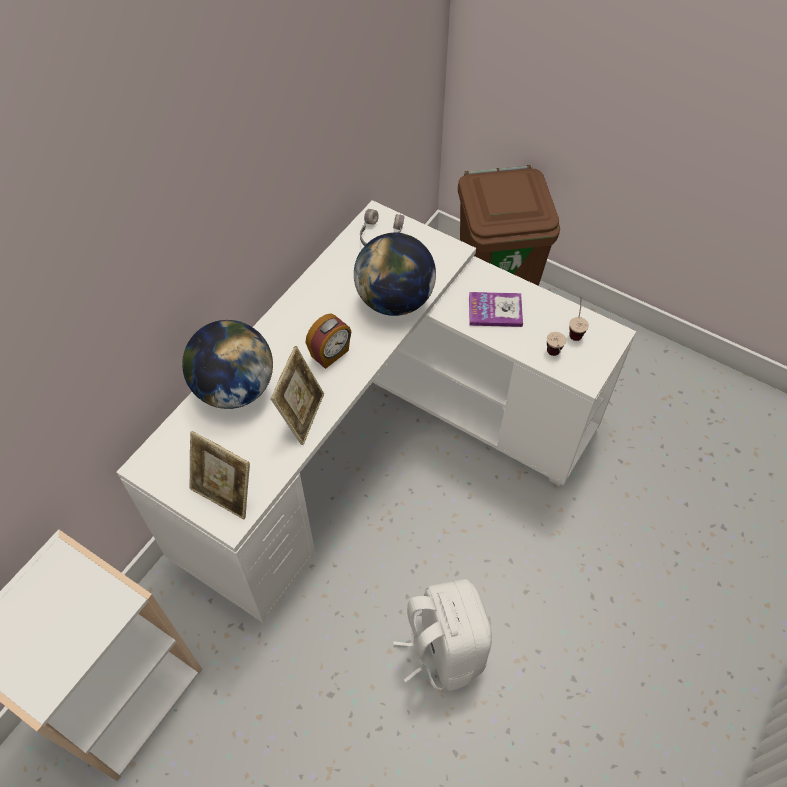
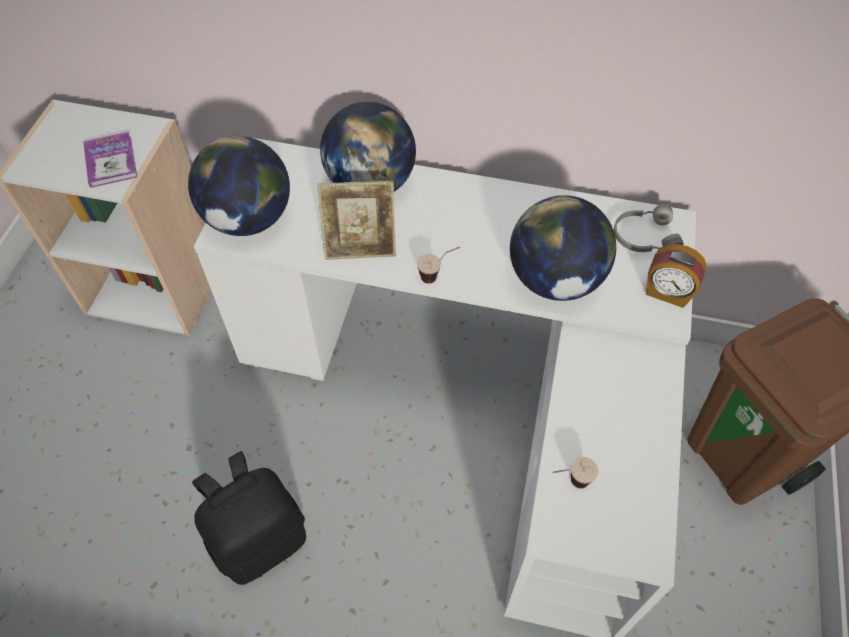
camera: 70 degrees right, 0 degrees up
picture frame [189,431,250,520] -> globe [188,136,290,236]
alarm clock [306,313,351,369] -> alarm clock moved to [646,244,707,308]
white backpack [393,579,492,691] -> black backpack [192,451,306,585]
book [469,292,523,327] -> book moved to [83,132,137,188]
cup [569,297,589,341] -> cup moved to [417,247,460,284]

